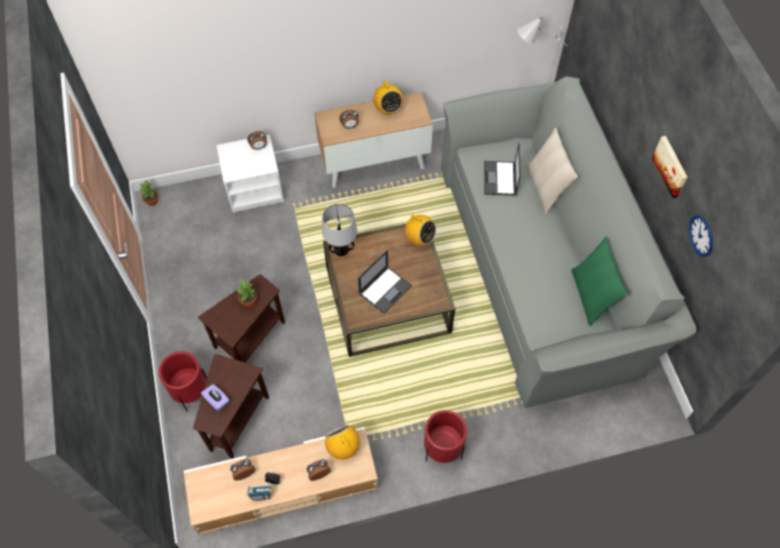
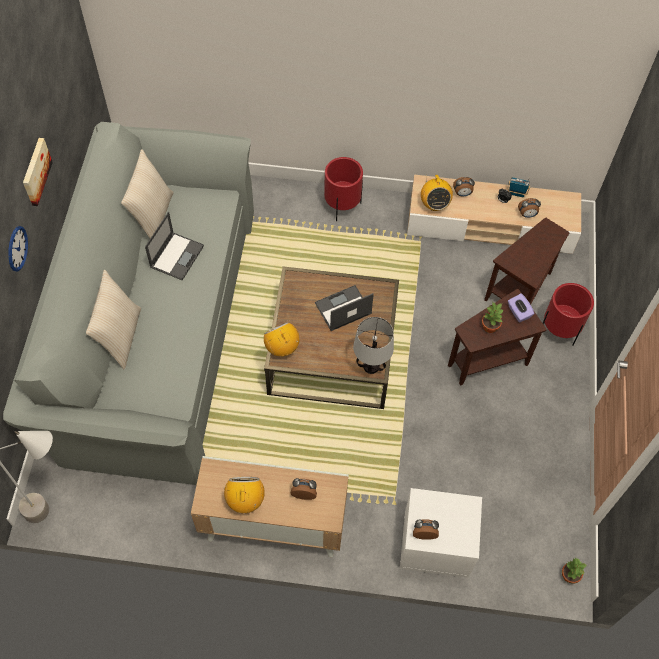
camera: 160 degrees left, 0 degrees up
purple tissue box [201,384,229,412] -> purple tissue box moved to [508,293,535,322]
laptop [484,143,521,196] -> laptop moved to [145,212,204,281]
green pillow [571,237,628,326] -> beige pillow [121,149,174,238]
wall clock [689,215,713,257] -> wall clock moved to [8,226,28,272]

